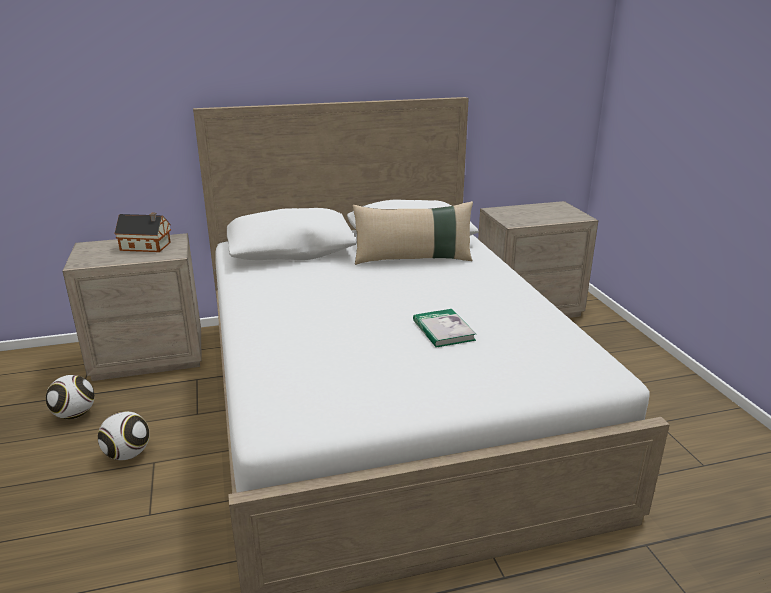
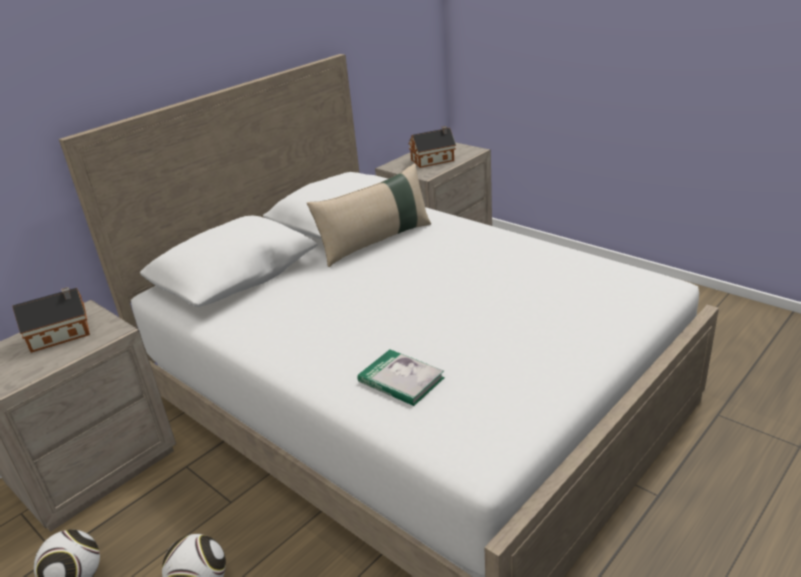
camera: 30 degrees left, 5 degrees up
book [413,309,476,348] -> book moved to [358,349,445,406]
none -> toy house [409,126,456,168]

